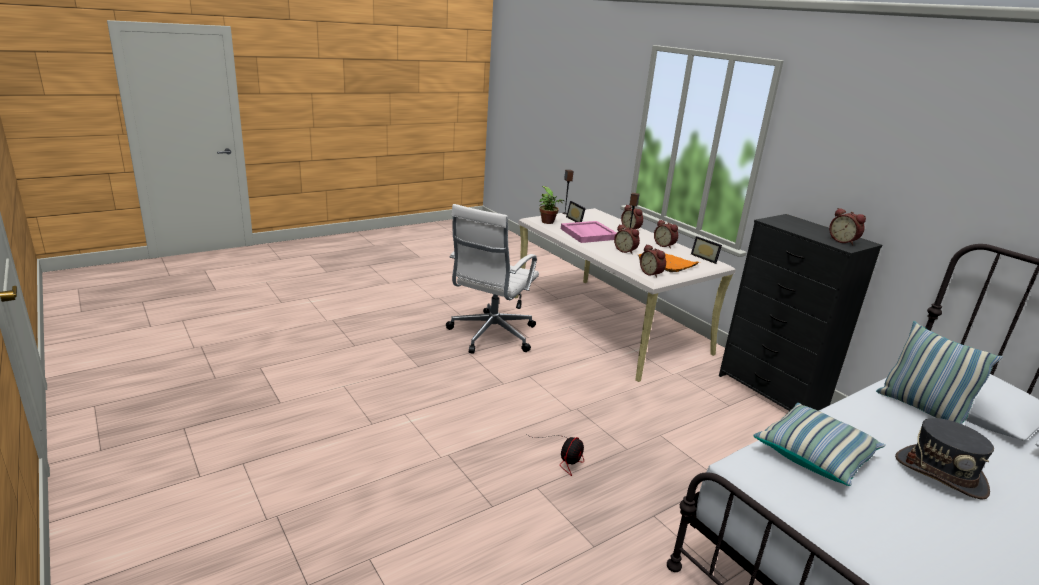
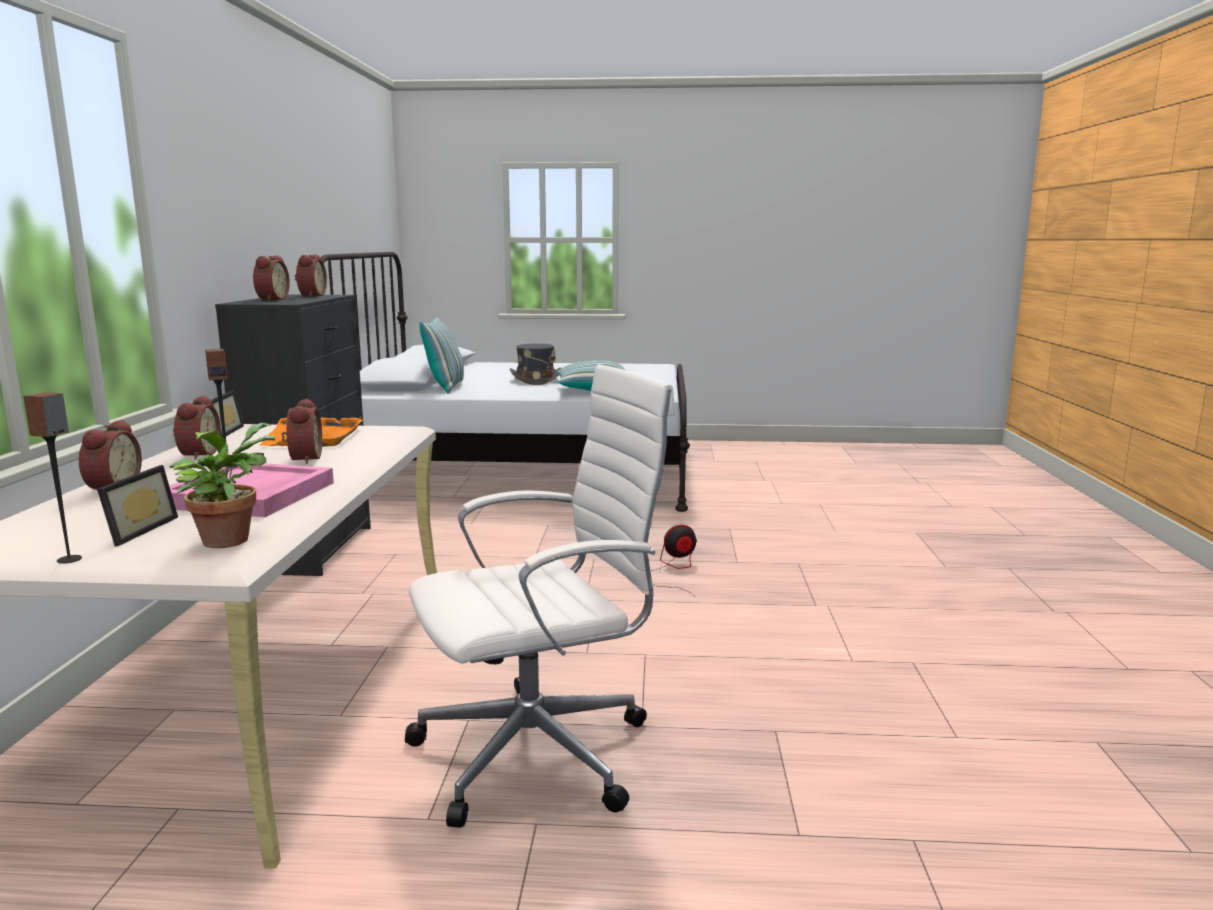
camera: 140 degrees left, 10 degrees down
alarm clock [640,244,666,278] -> alarm clock moved to [253,255,290,301]

